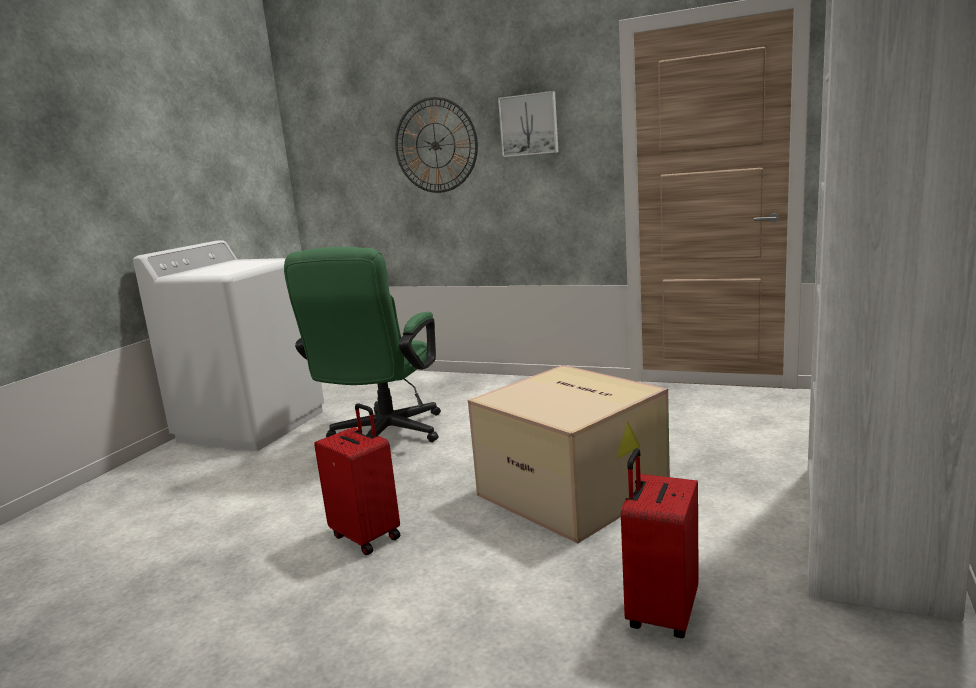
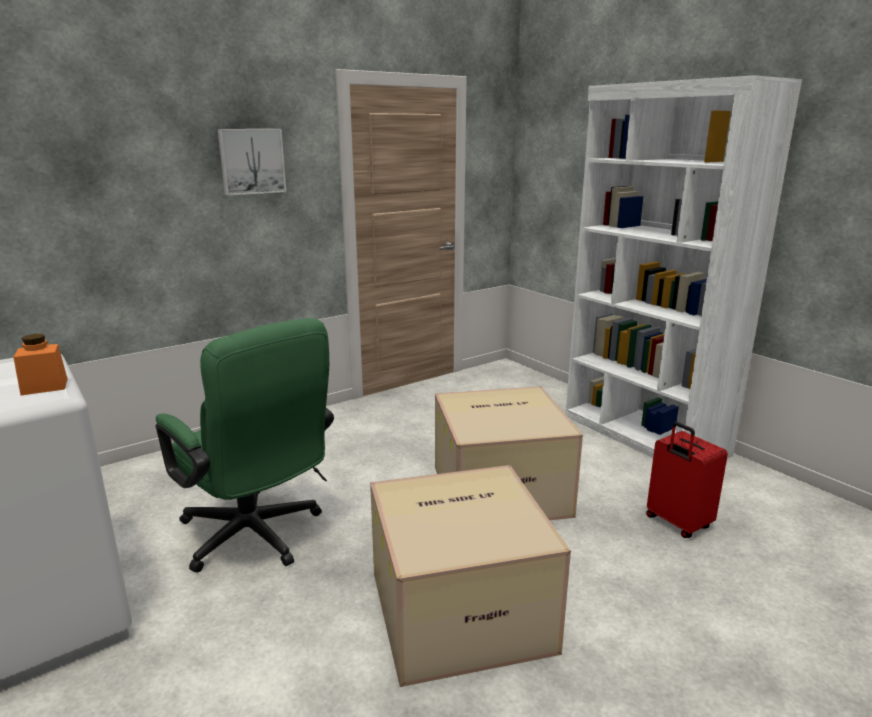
camera: 60 degrees left, 5 degrees up
red suitcase [314,403,400,555] -> cardboard box [370,465,571,687]
wall clock [395,97,478,193] -> none
none -> orange jar [13,334,68,395]

